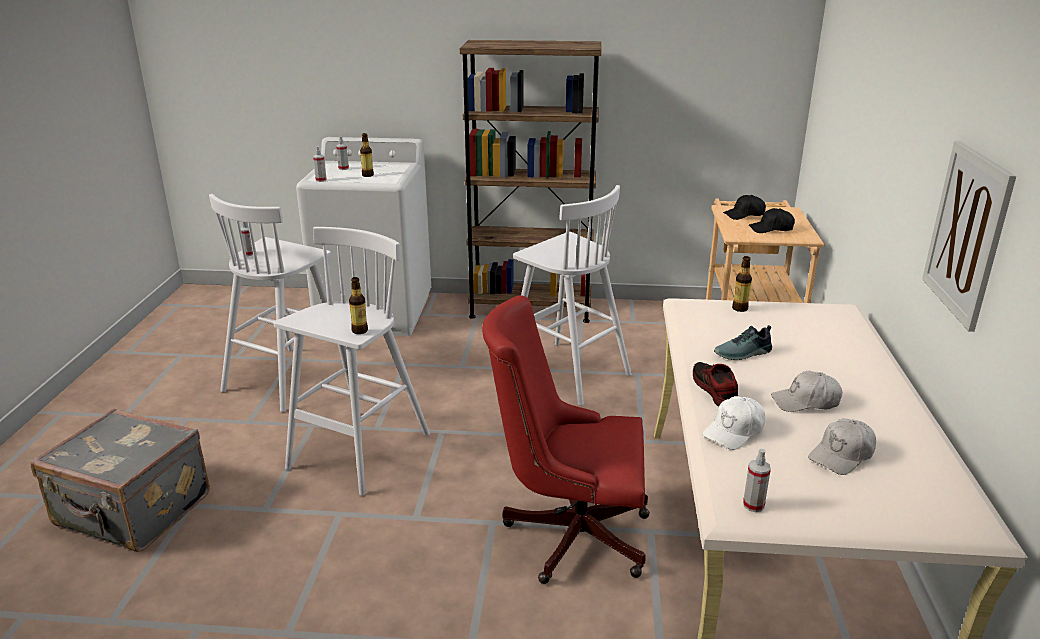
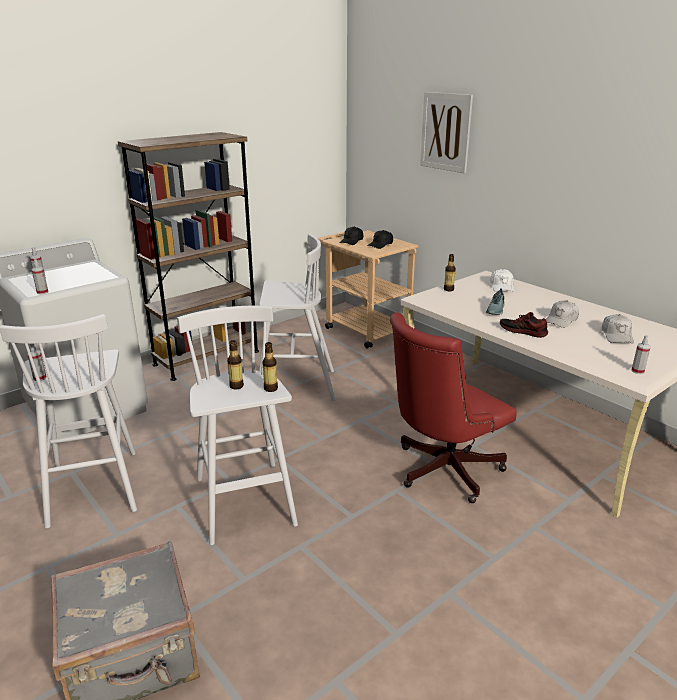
camera: 45 degrees left, 0 degrees up
bottle [360,133,374,177] -> bottle moved to [227,340,244,390]
white cap [702,396,765,450] -> white cap moved to [490,269,515,292]
picture [922,141,1016,332] -> picture moved to [420,92,473,173]

